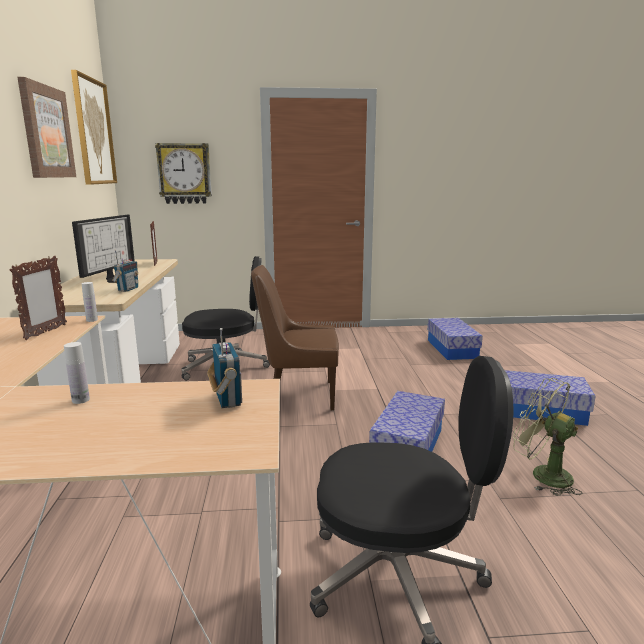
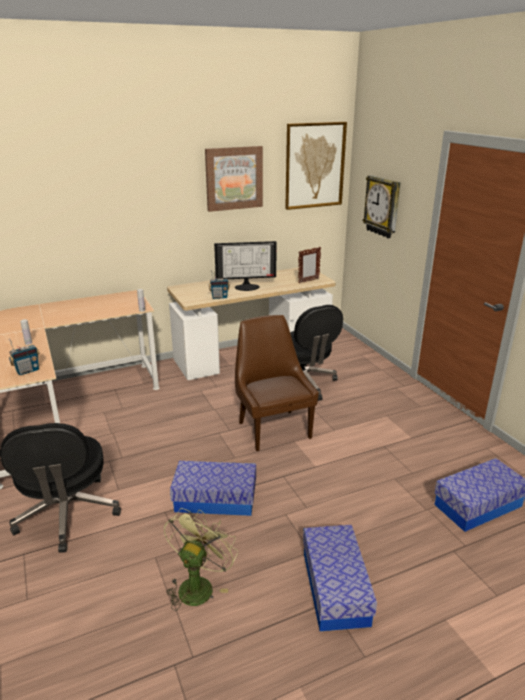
camera: 70 degrees right, 10 degrees up
picture frame [10,256,67,340] -> none

